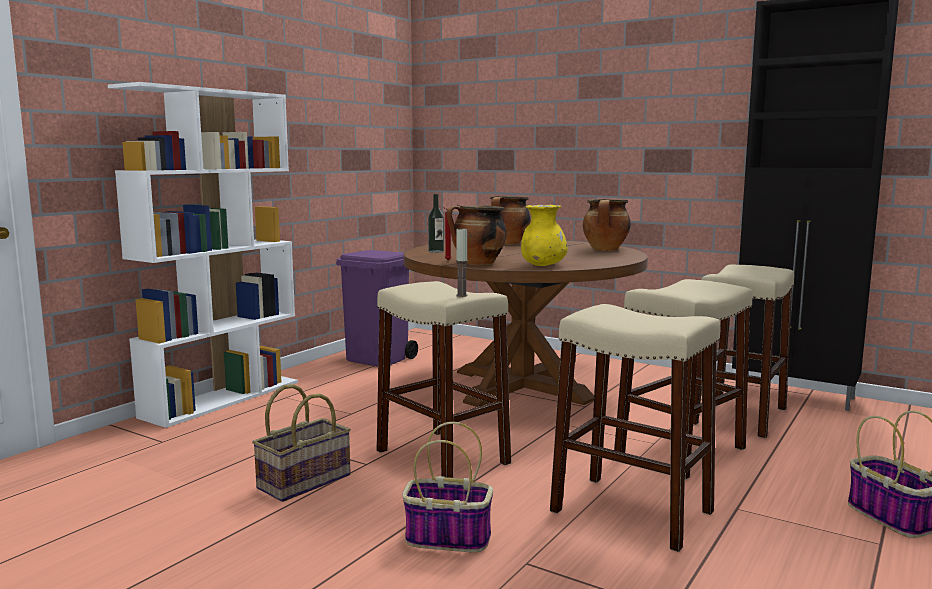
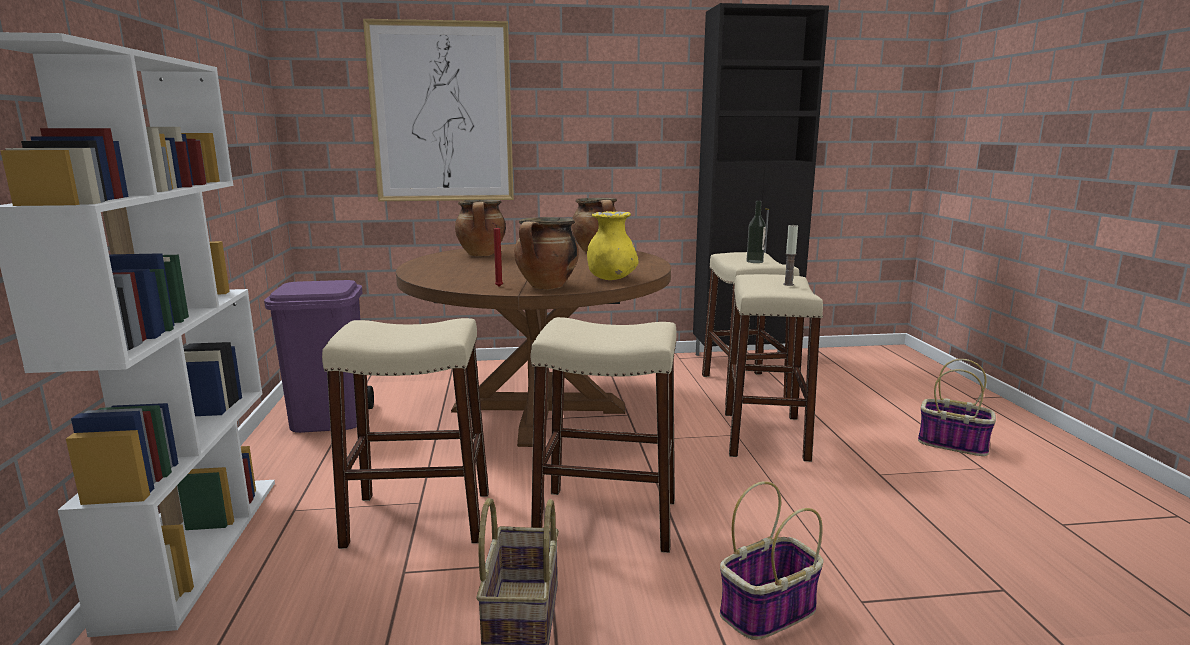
camera: 40 degrees left, 5 degrees up
bottle [428,194,444,253] -> bottle moved to [747,201,766,263]
candle [456,229,468,297] -> candle moved to [783,225,798,286]
beige stool [550,304,720,552] -> beige stool moved to [322,318,489,549]
none -> picture [363,19,514,201]

